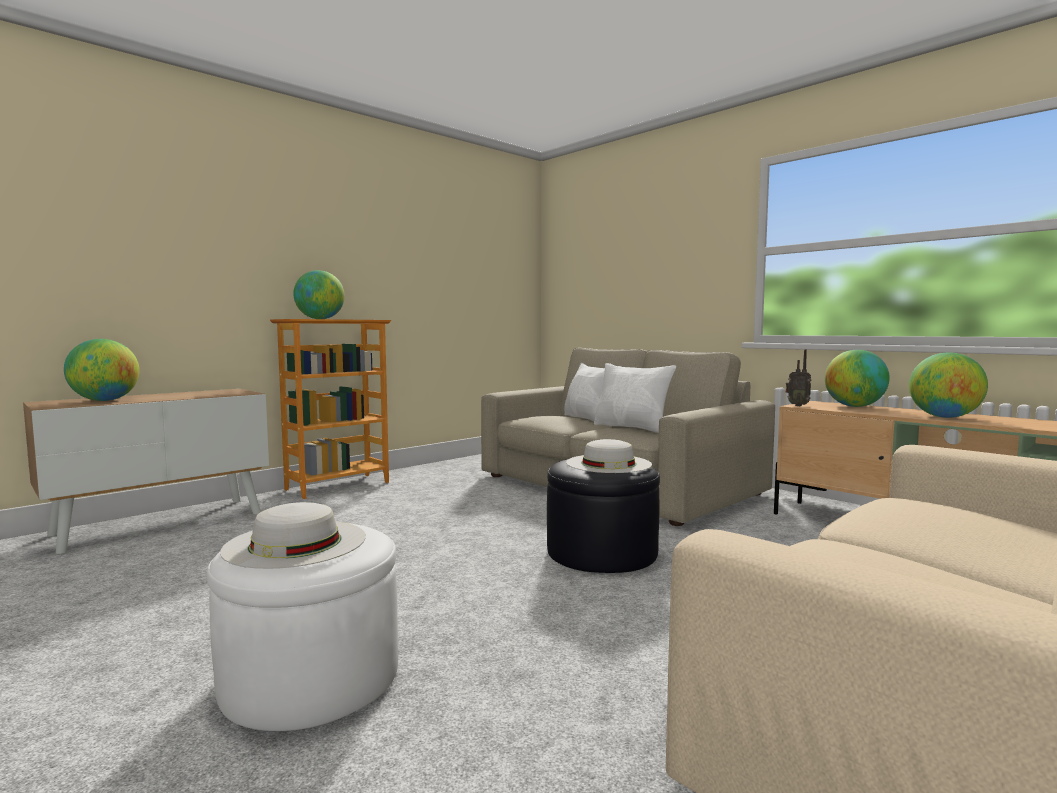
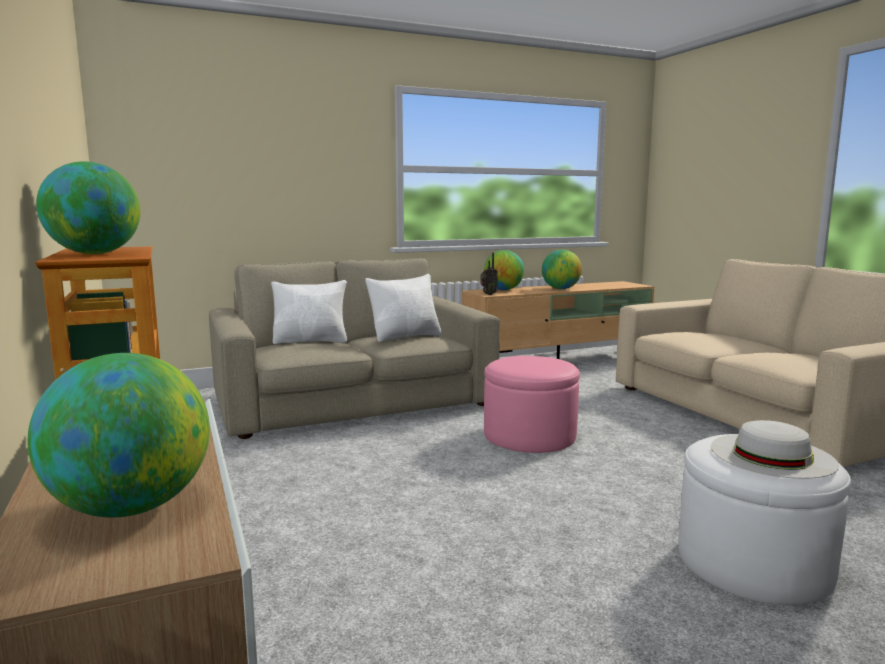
camera: 70 degrees left, 5 degrees up
black ottoman [547,459,660,573] -> pink ottoman [484,356,580,453]
white hat [566,439,652,473] -> none

